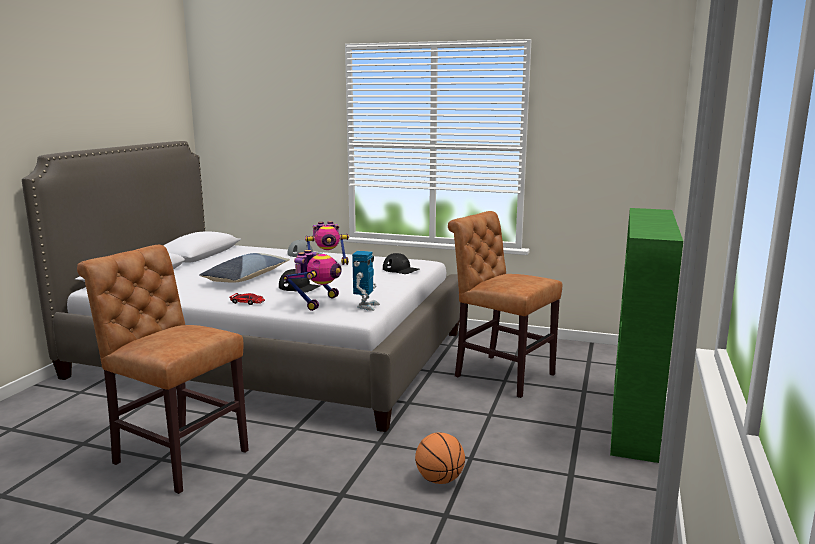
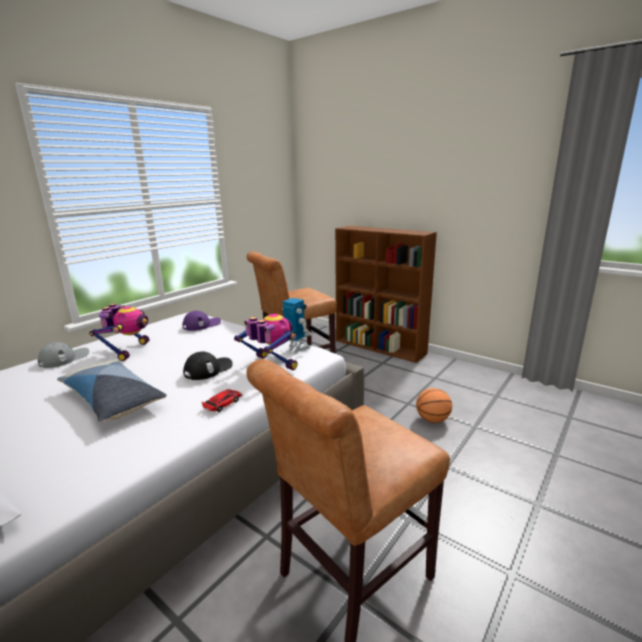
camera: 70 degrees left, 5 degrees up
black cap [383,253,420,274] -> purple cap [182,311,221,331]
green bookcase [610,208,683,463] -> brown bookcase [335,226,437,363]

